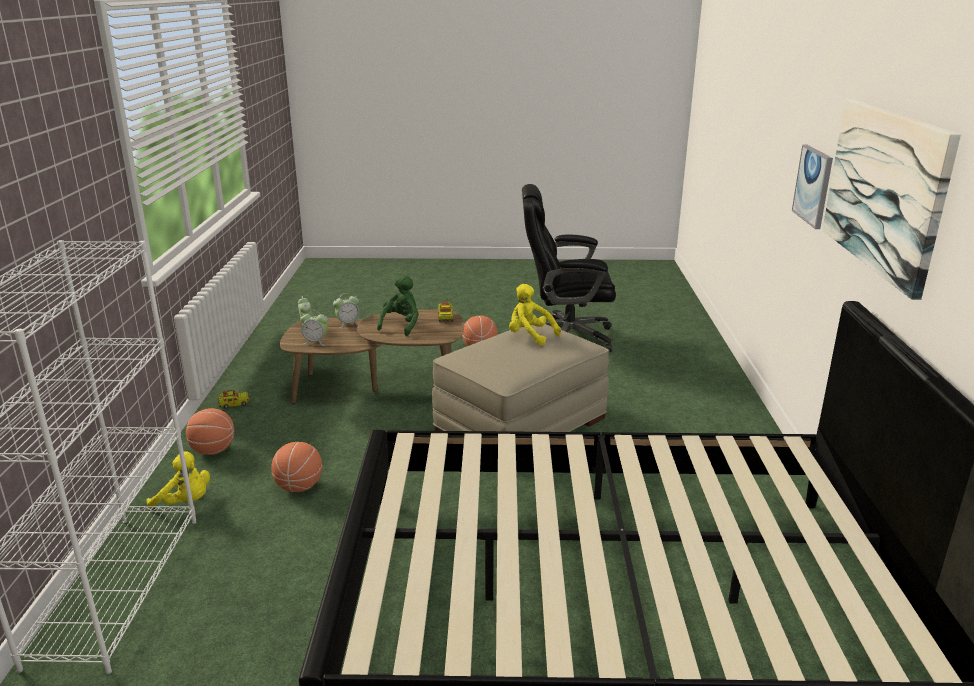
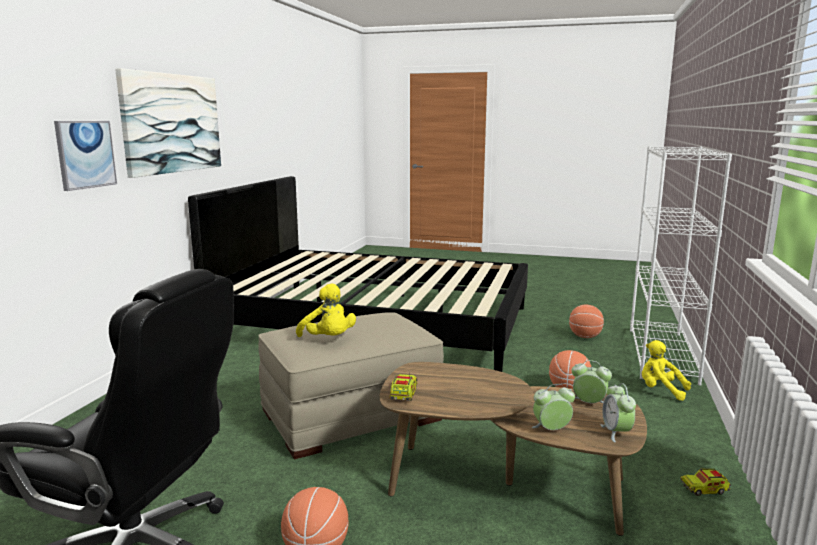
camera: 165 degrees left, 10 degrees down
basketball [186,408,234,455] -> basketball moved to [569,305,604,338]
green plush toy [377,275,419,336] -> none

